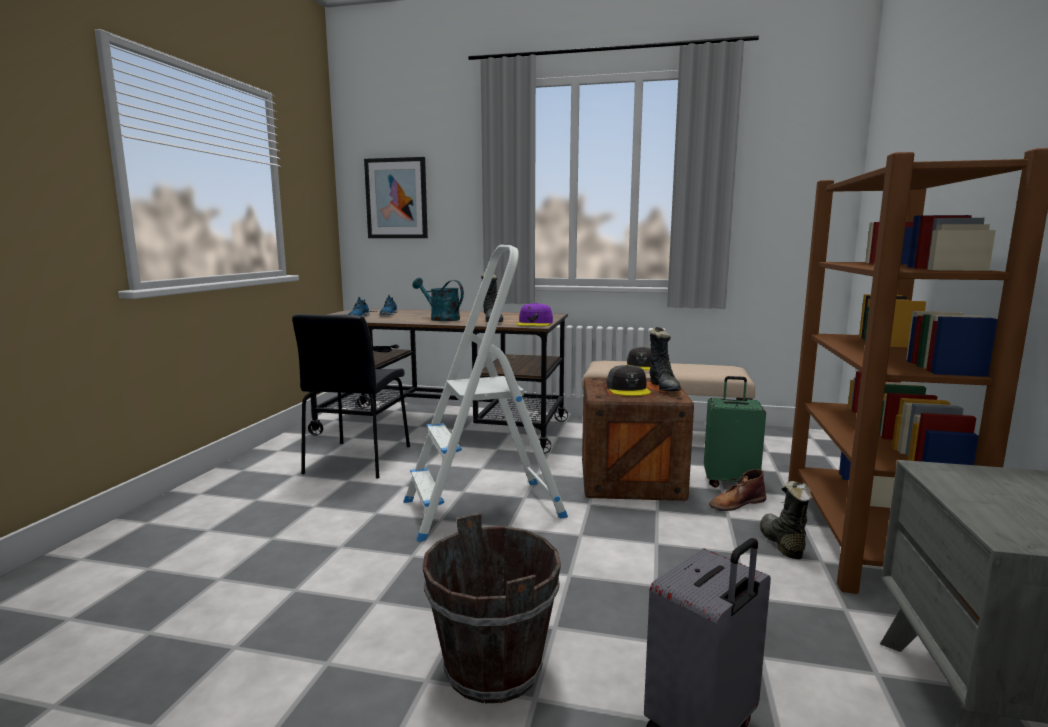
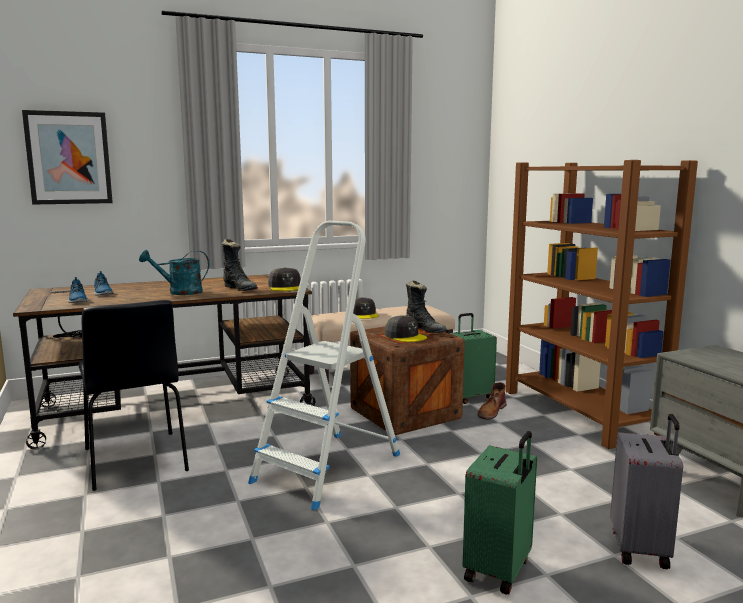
camera: 35 degrees left, 0 degrees up
brown bucket [423,513,561,703] -> green suitcase [463,431,537,595]
purple cap [516,303,553,326] -> grey cap [268,267,301,291]
black boot [760,481,811,559] -> none

